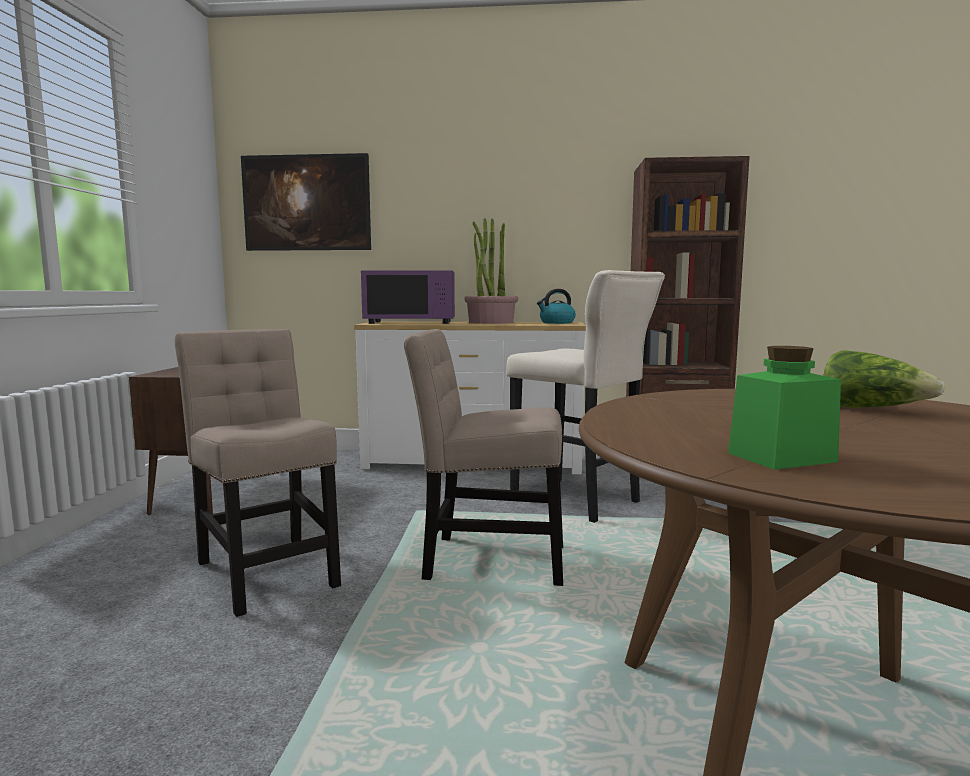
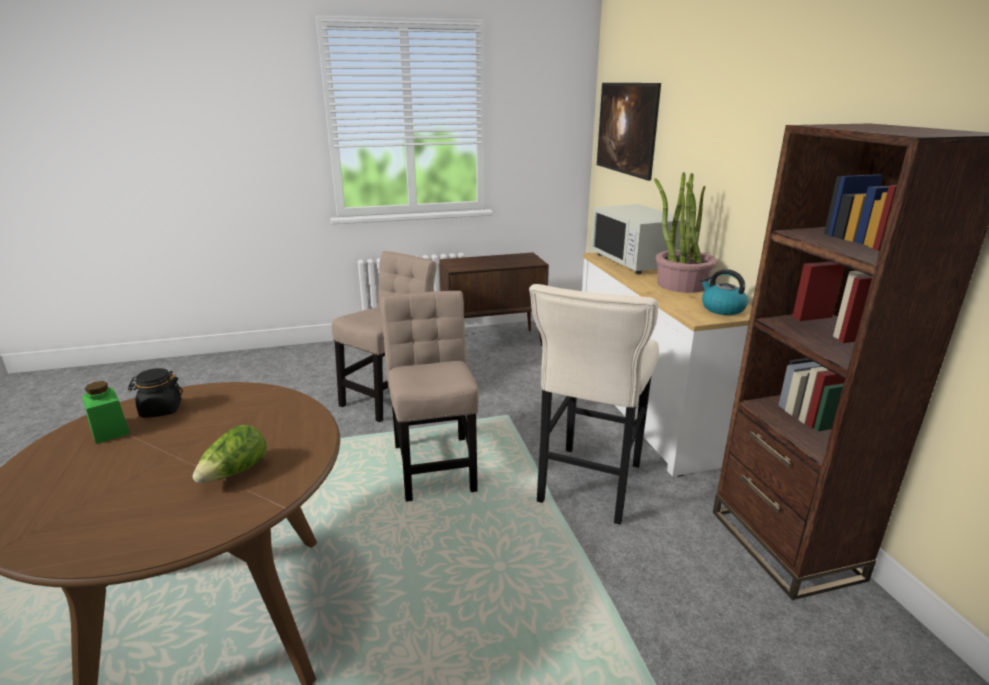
camera: 70 degrees right, 15 degrees up
purple microwave [361,270,455,324] -> white microwave [591,204,686,274]
none -> black jar [128,368,183,418]

